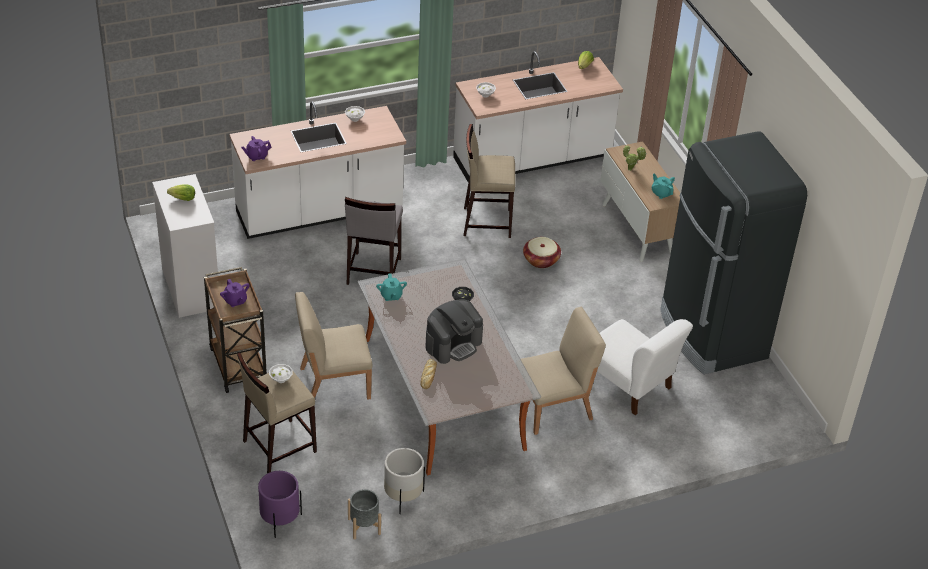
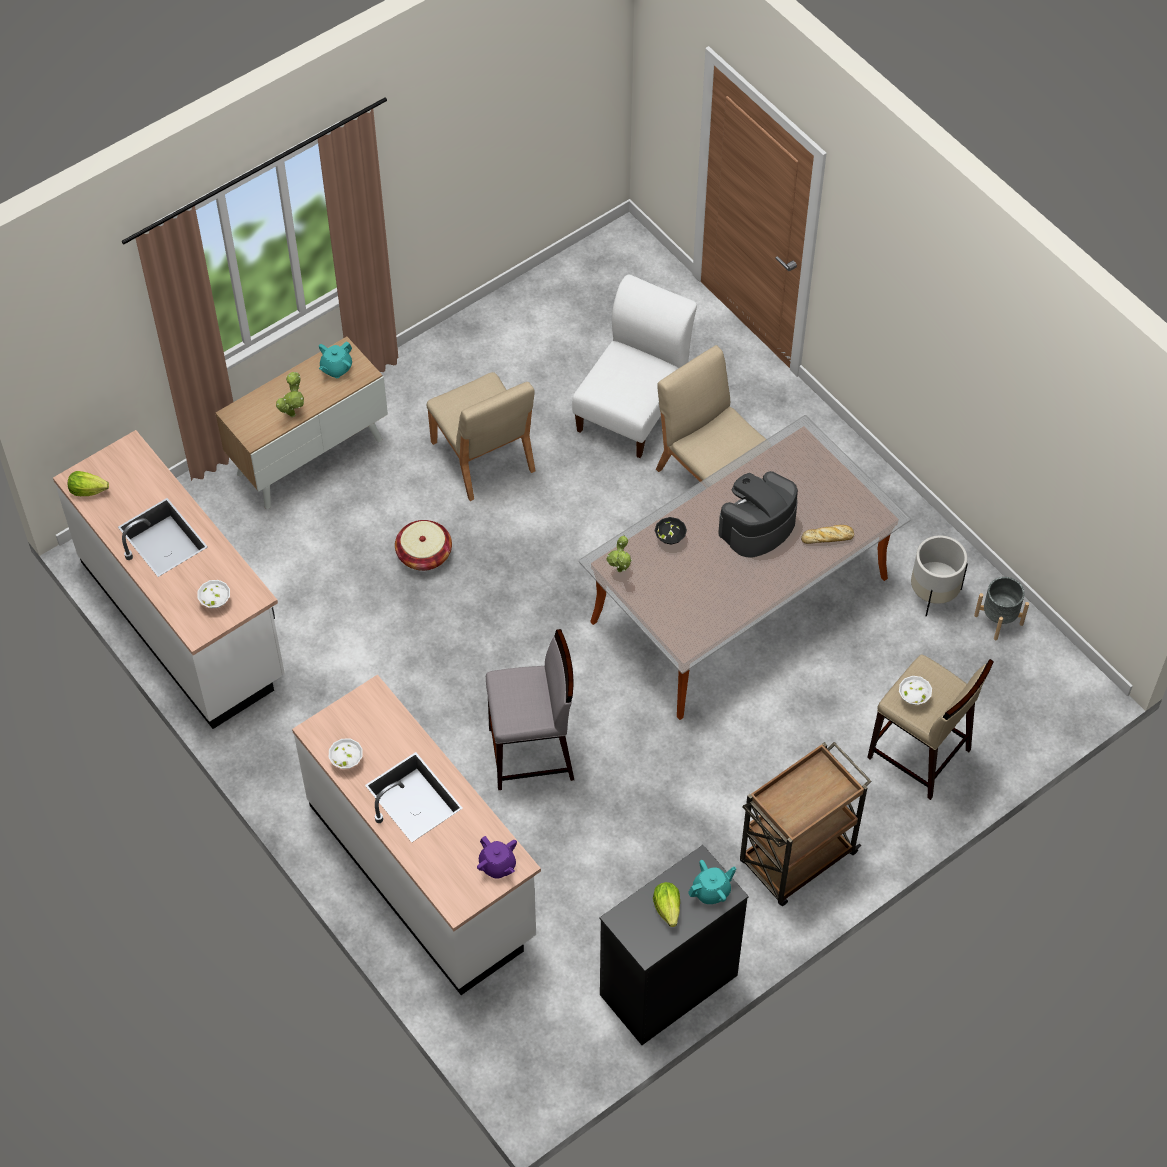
camera: 105 degrees left, 15 degrees up
white dresser [152,174,218,318] -> black dresser [600,845,749,1045]
purple teapot [220,279,249,307] -> none
purple planter [258,471,302,538] -> none
beige chair [295,292,372,399] -> beige chair moved to [427,372,535,501]
turquoise teapot [376,273,407,301] -> turquoise teapot moved to [688,860,736,904]
coffee machine [426,299,483,364] -> coffee machine turned 75 degrees counterclockwise [718,471,798,558]
beige stool [463,124,516,238] -> none
black fridge [660,131,807,375] -> none
none -> potted plant [606,535,633,572]

